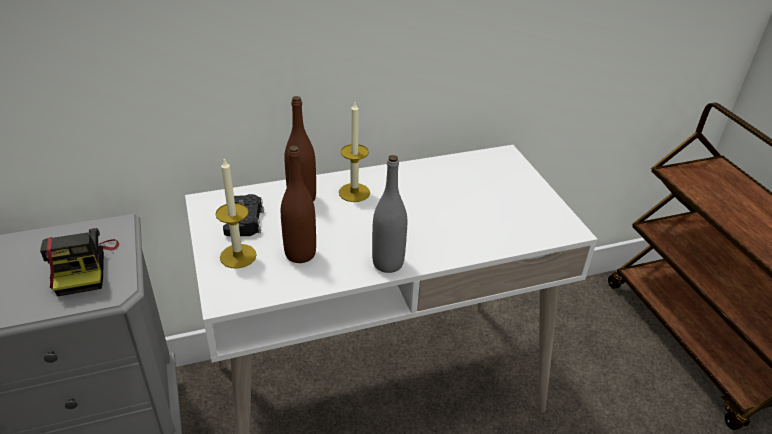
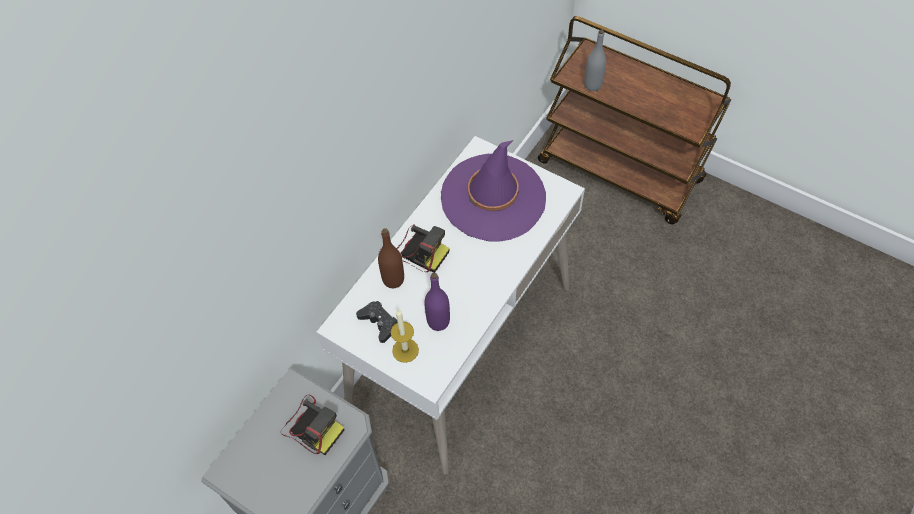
camera: 35 degrees left, 20 degrees up
brown bottle [281,146,316,263] -> purple bottle [424,273,450,331]
candle [339,102,370,202] -> camera [397,224,450,273]
grey bottle [372,155,407,273] -> grey bottle moved to [584,29,606,91]
none -> purple hat [441,140,546,241]

